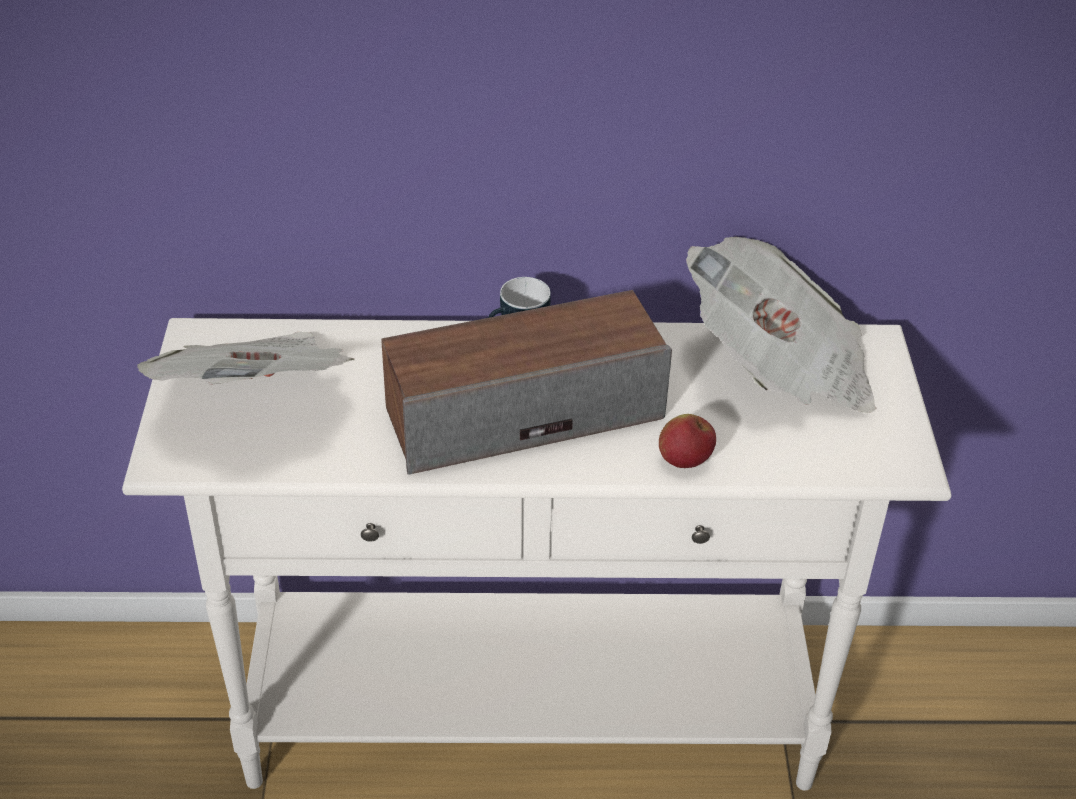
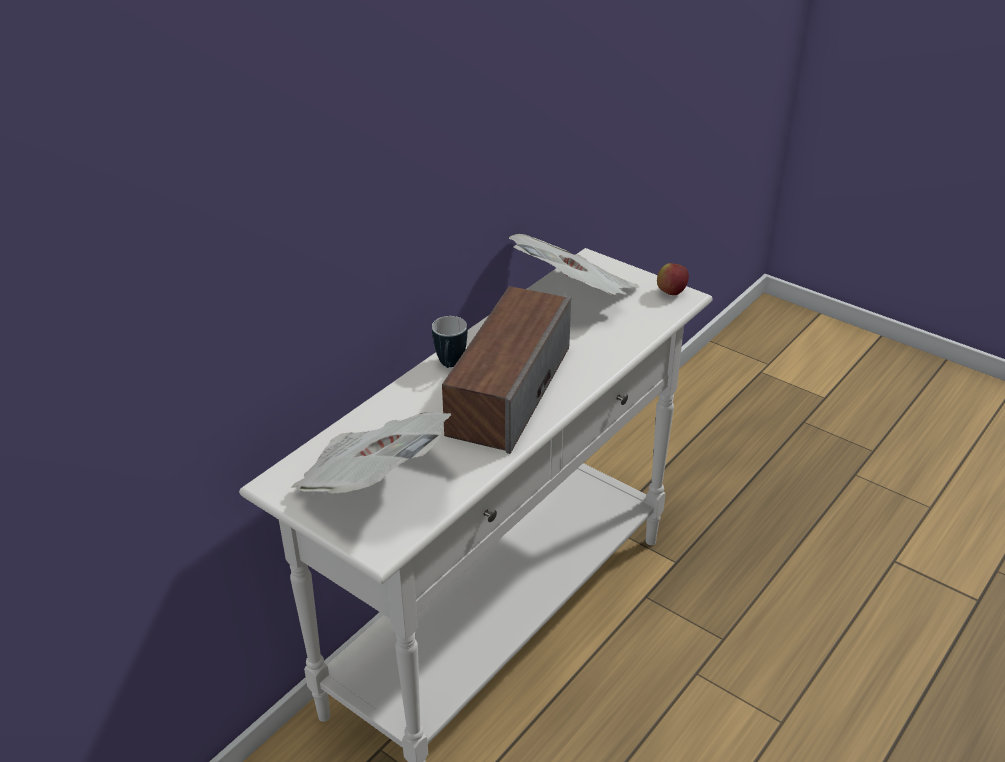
camera: 50 degrees left, 5 degrees down
apple [659,414,716,468] -> apple moved to [657,263,689,295]

